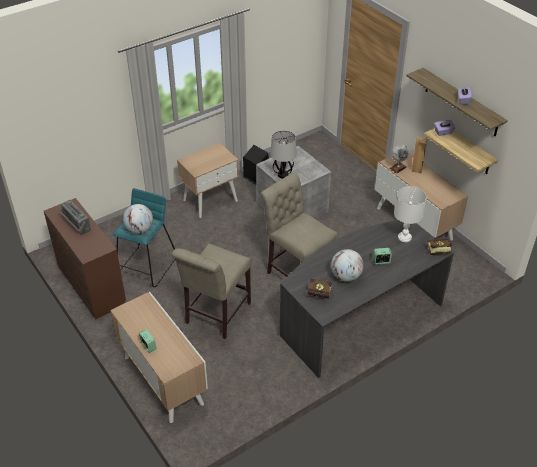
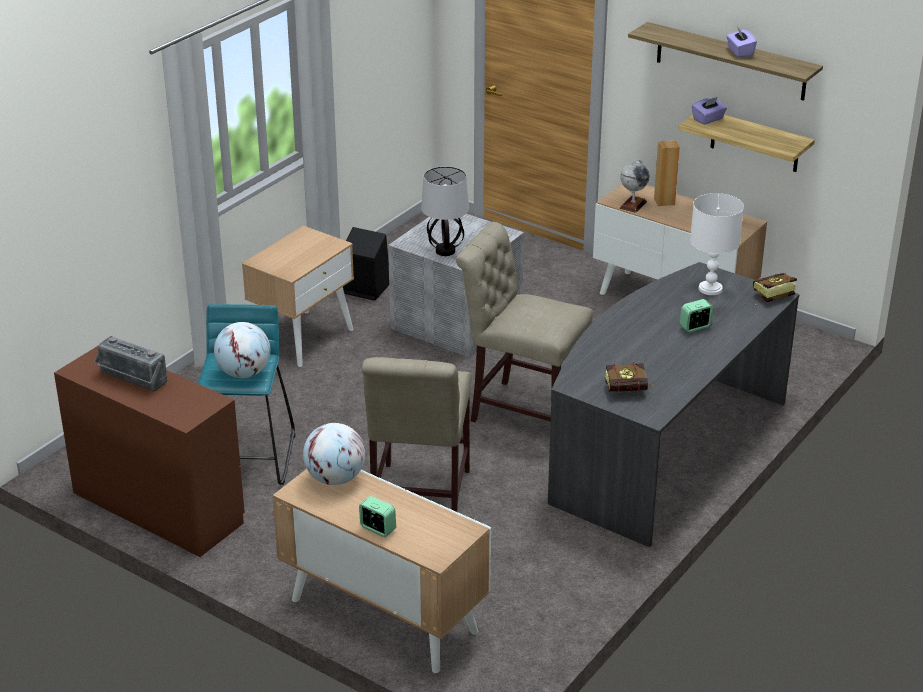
camera: 20 degrees left, 10 degrees down
globe [331,249,364,282] -> globe moved to [303,423,365,485]

